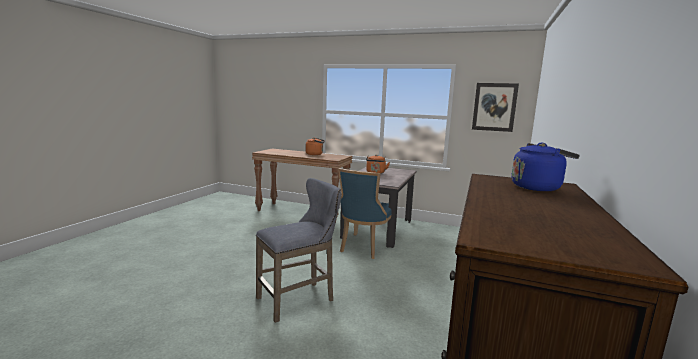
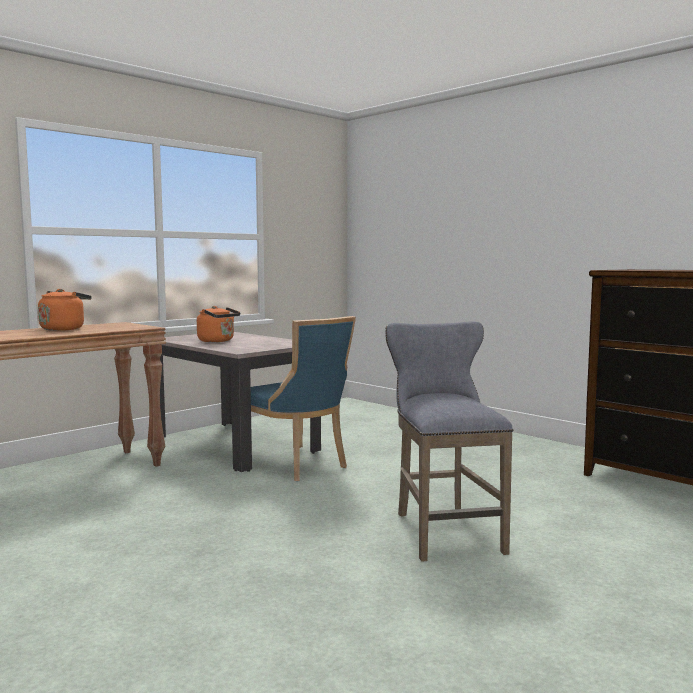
camera: 65 degrees left, 5 degrees down
picture [472,83,519,132] -> none
blue kettle [511,143,580,191] -> none

